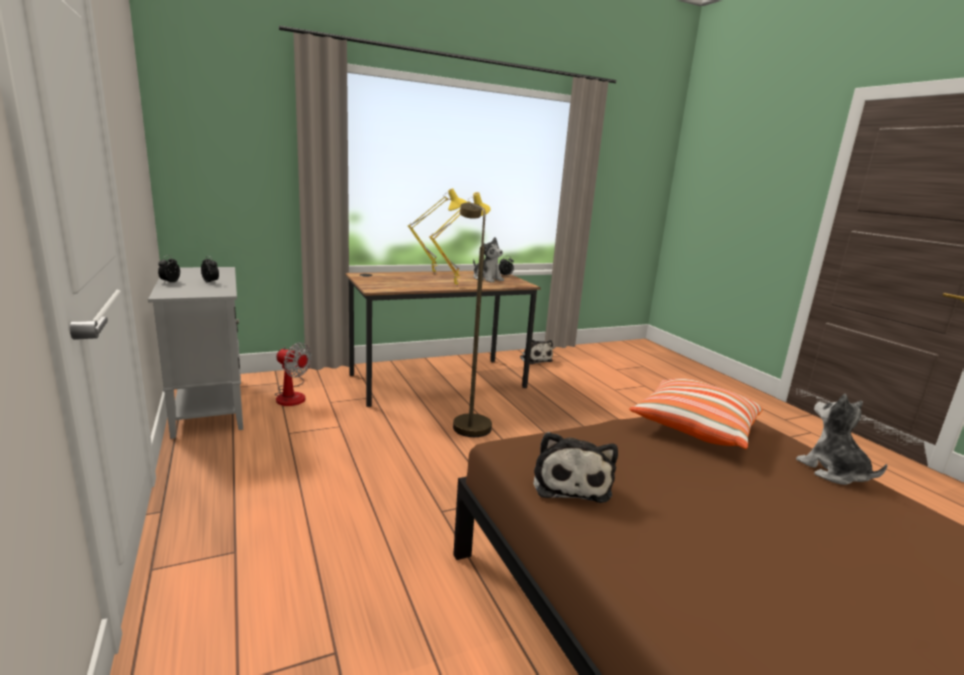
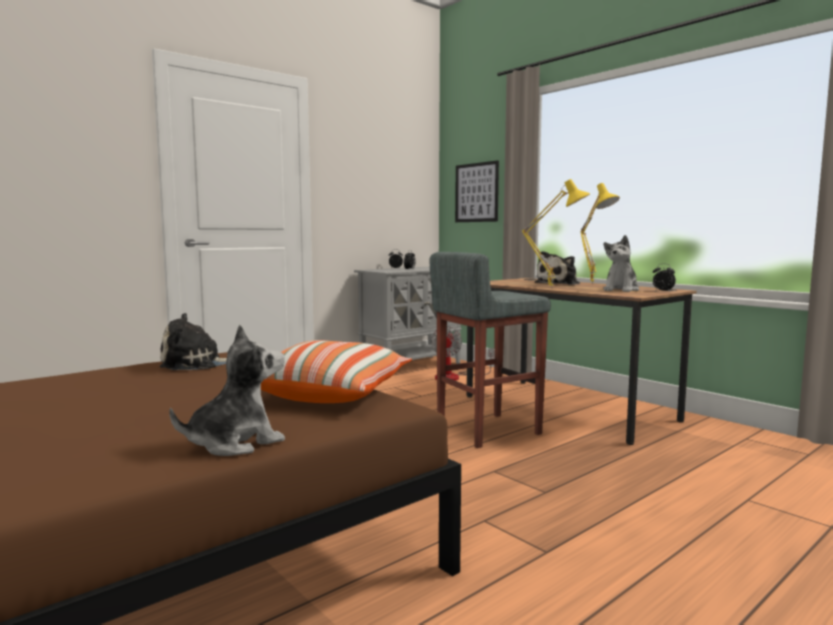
camera: 75 degrees right, 10 degrees down
brown floor lamp [453,203,492,437] -> grey stool [429,252,551,448]
plush toy [520,340,553,364] -> plush toy moved to [535,251,580,285]
none -> picture [455,160,499,222]

